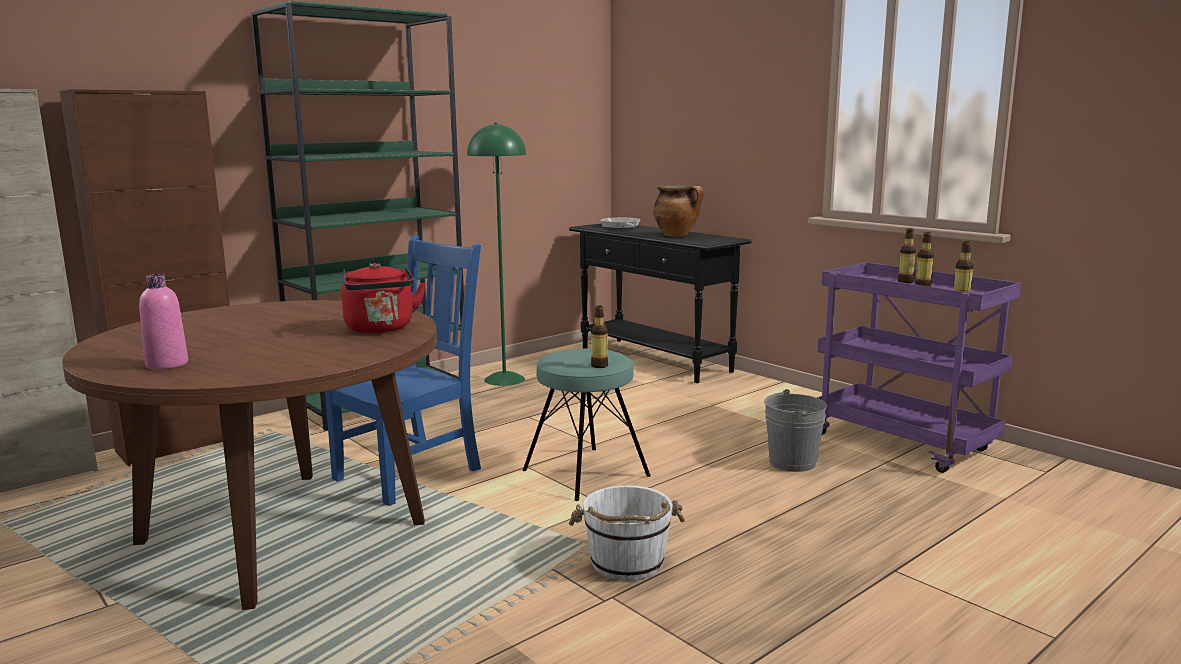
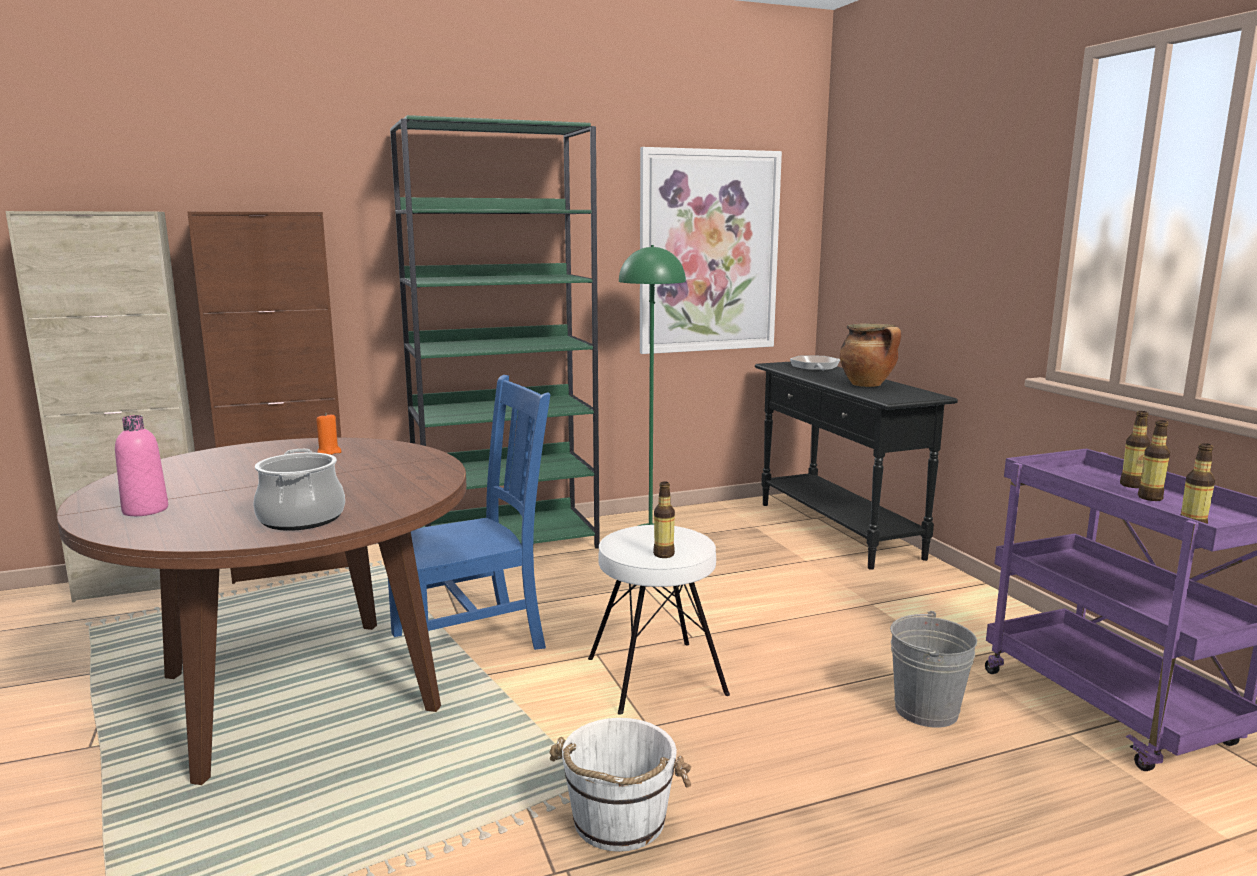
camera: 20 degrees right, 0 degrees up
red kettle [341,263,426,333] -> none
turquoise stool [522,349,651,501] -> white stool [588,525,730,715]
none -> cooking pot [254,449,345,531]
none -> orange candle [316,412,341,455]
none -> picture [640,147,782,354]

